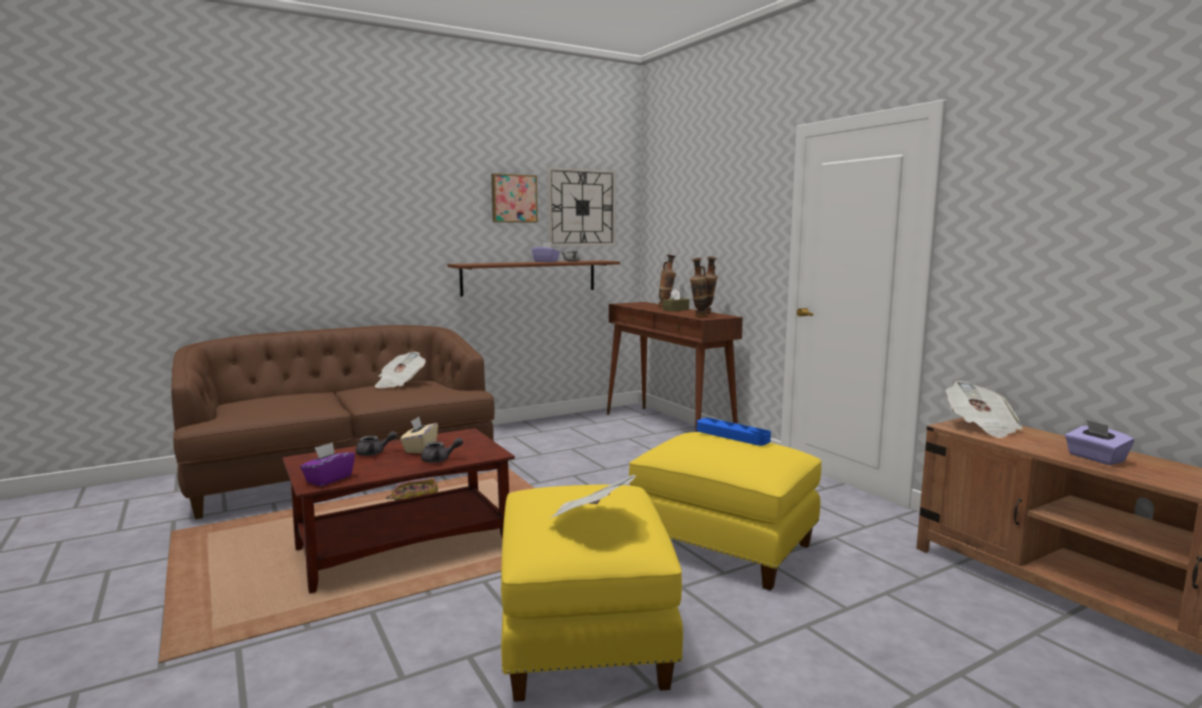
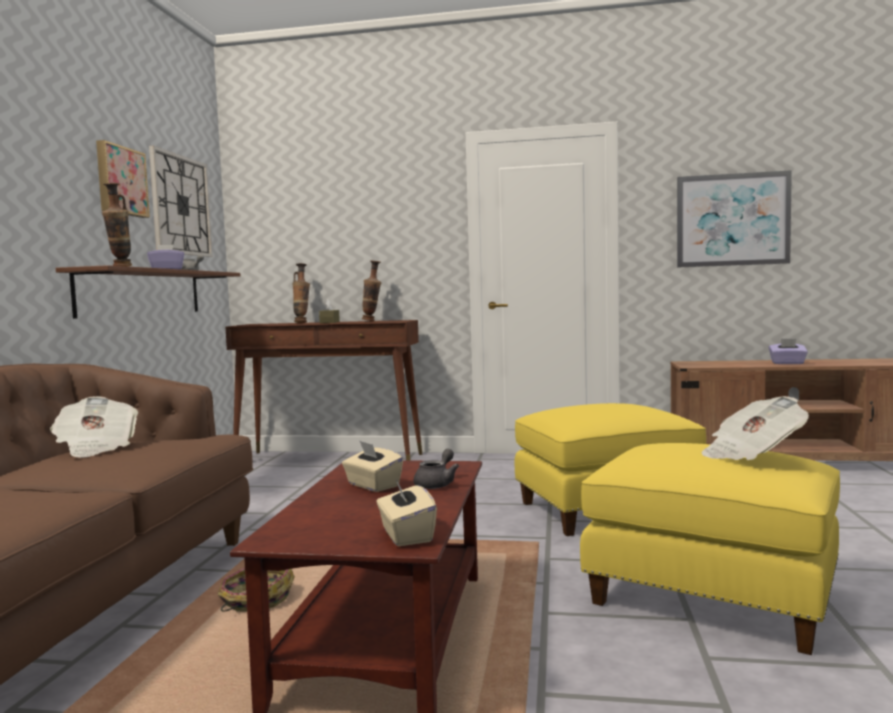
camera: 50 degrees left, 5 degrees down
purple tissue box [300,442,355,486] -> beige tissue box [376,480,437,546]
grey teapot [356,431,397,456] -> none
vase [690,258,707,317] -> vase moved to [102,183,132,266]
blue tray [697,418,771,446] -> none
newspaper [945,381,1023,438] -> none
none -> picture [677,170,792,268]

